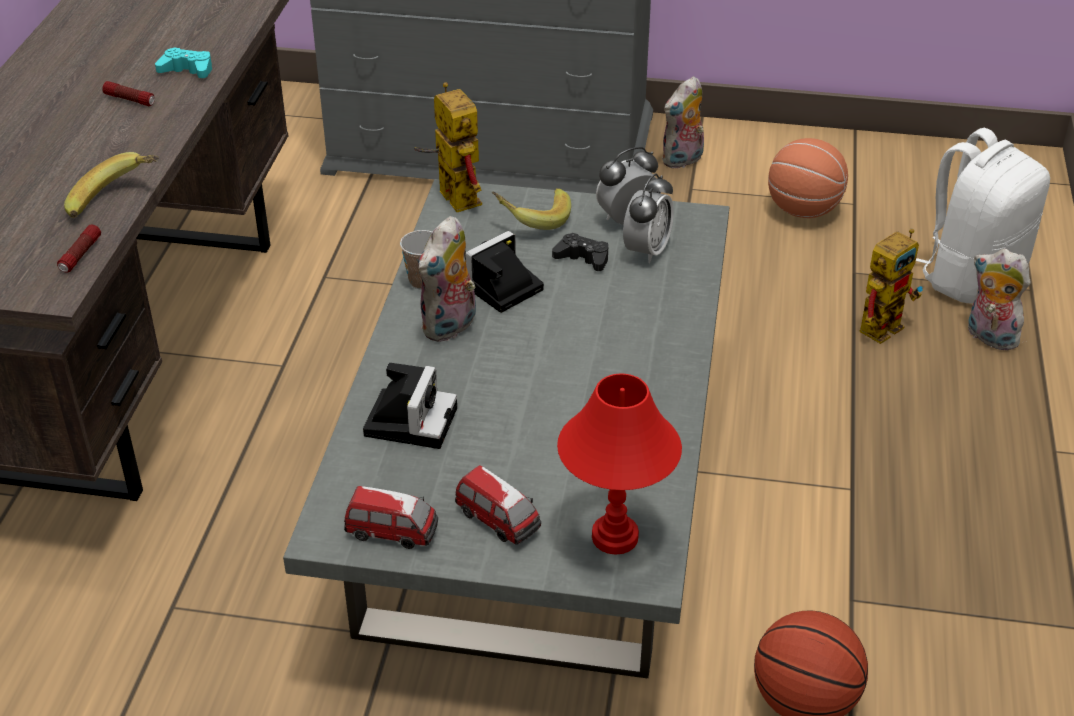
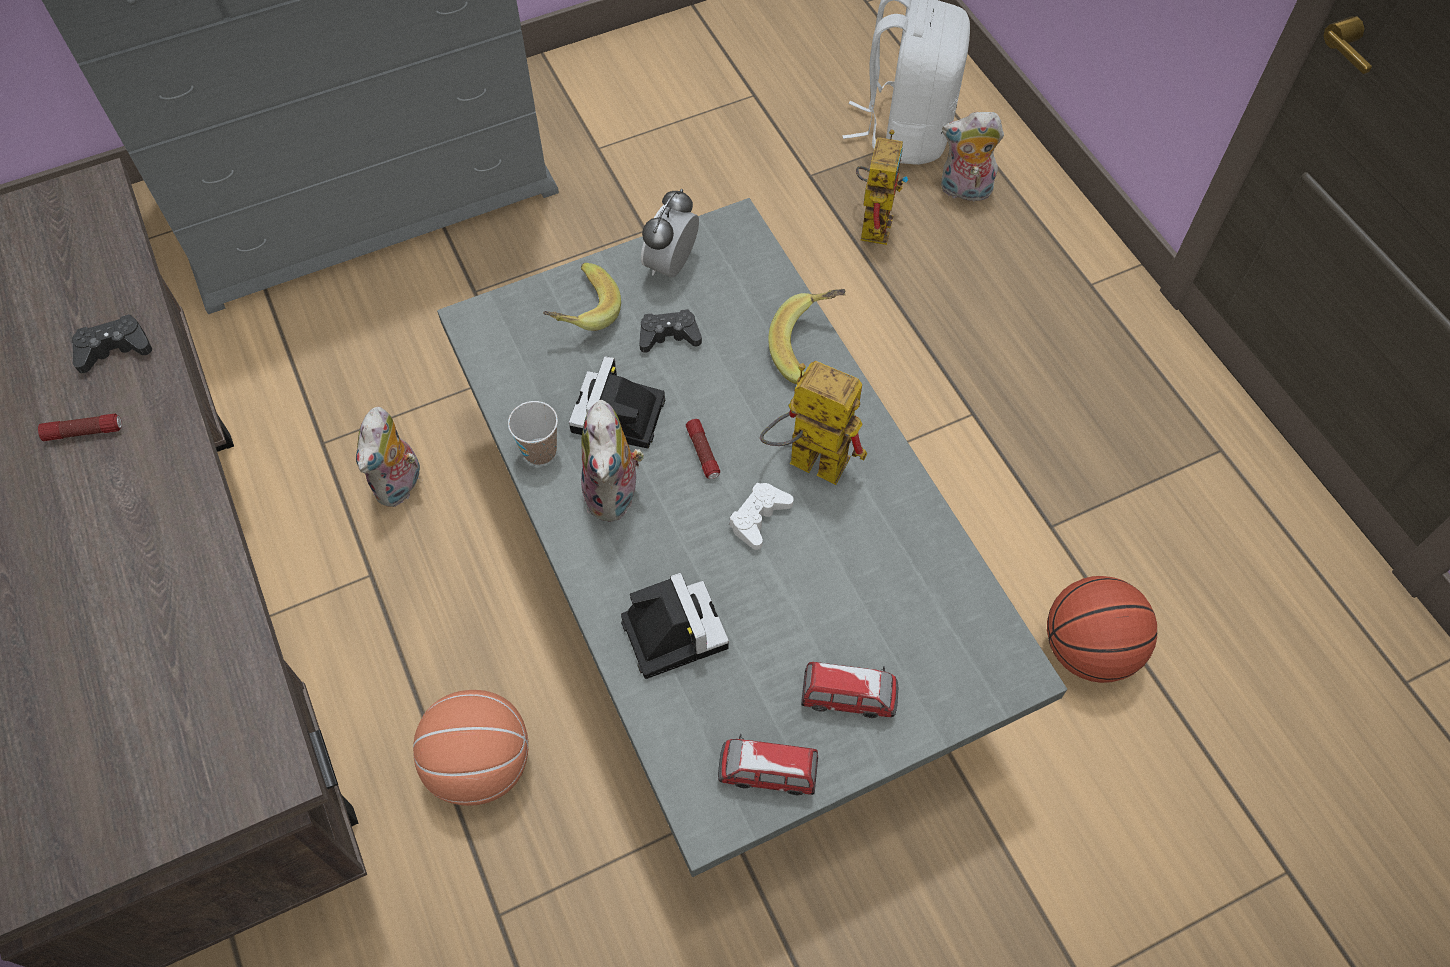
camera: 35 degrees left, 20 degrees up
flashlight [57,224,101,273] -> flashlight moved to [686,419,720,479]
banana [64,152,159,218] -> banana moved to [768,289,845,384]
turquoise game controller [155,48,212,78] -> black game controller [72,314,152,373]
toy car [344,486,438,549] -> toy car turned 150 degrees counterclockwise [718,734,818,795]
toy robot [414,82,482,212] -> toy robot moved to [760,361,867,485]
red table lamp [557,373,682,555] -> none
alarm clock [623,173,674,263] -> none
plush toy [662,76,704,168] -> plush toy moved to [356,407,420,507]
basketball [768,138,848,218] -> basketball moved to [413,690,528,806]
none -> white game controller [729,483,793,550]

